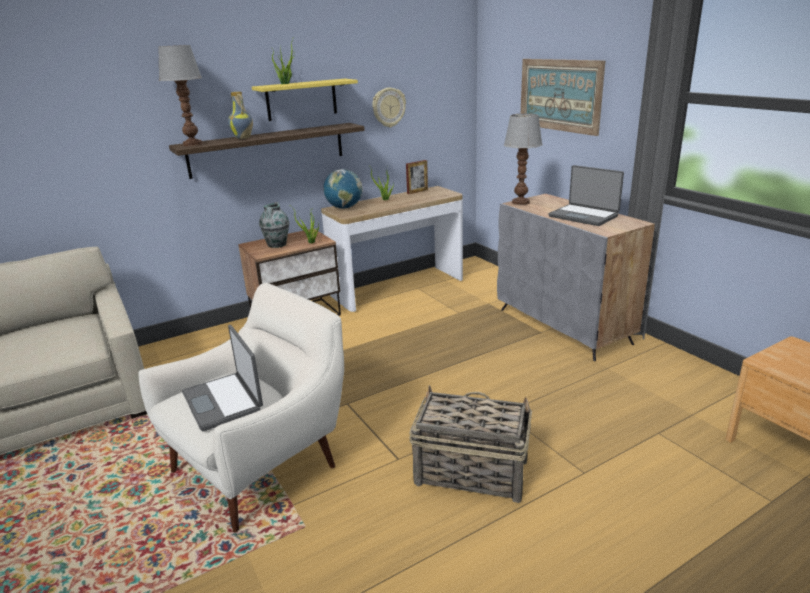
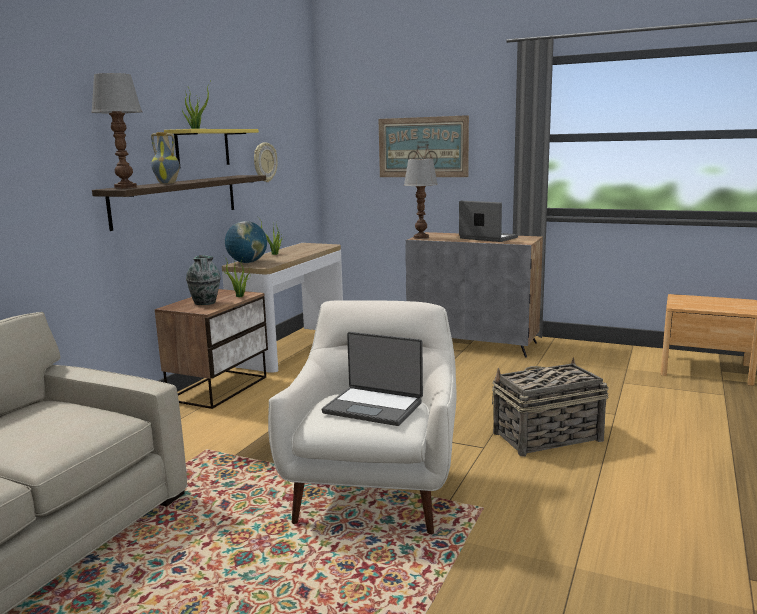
camera: 35 degrees left, 10 degrees down
picture frame [406,160,428,194] -> none
laptop [548,165,624,226] -> laptop turned 150 degrees counterclockwise [459,201,518,242]

